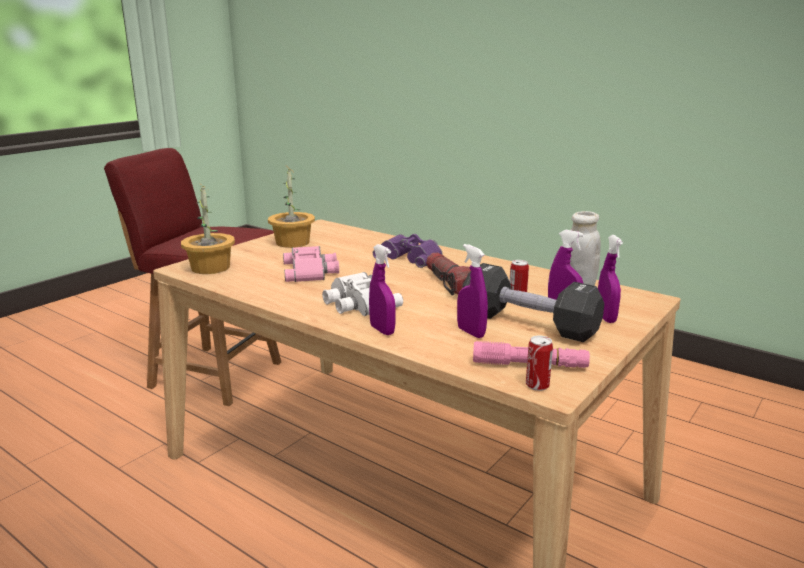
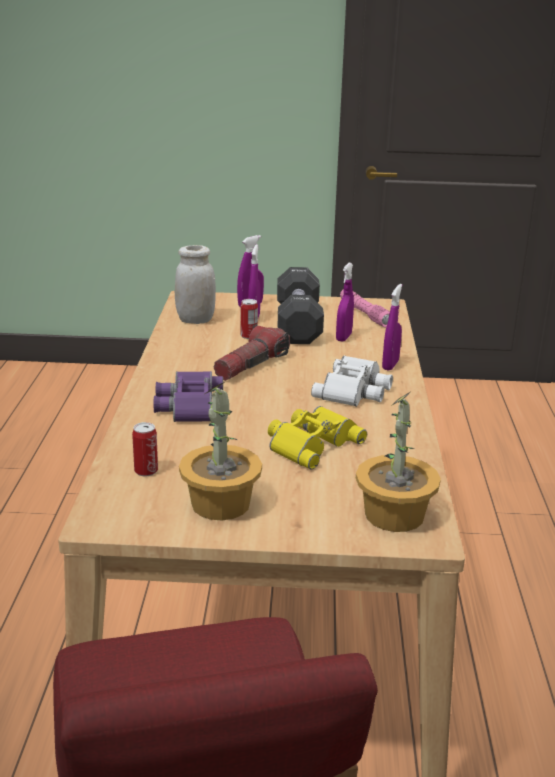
camera: 125 degrees left, 5 degrees up
pink binoculars [283,246,339,282] -> yellow binoculars [268,406,367,470]
can [526,335,553,391] -> can moved to [132,422,158,476]

